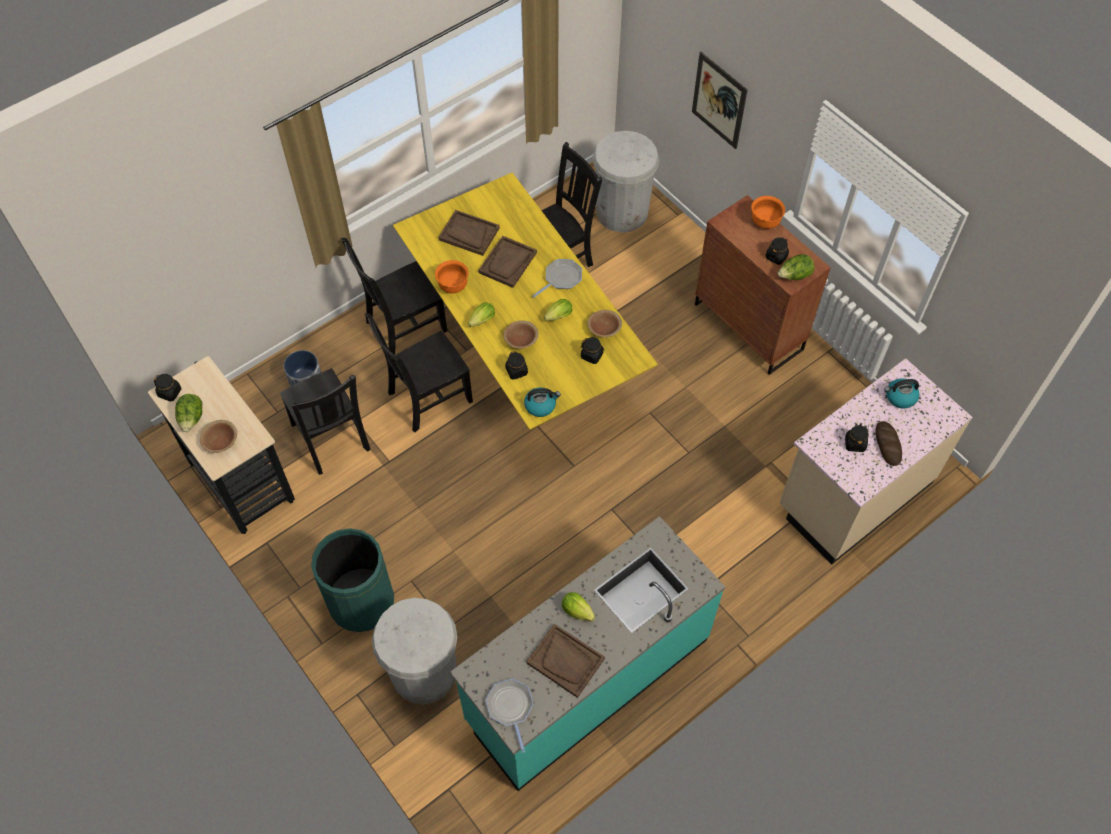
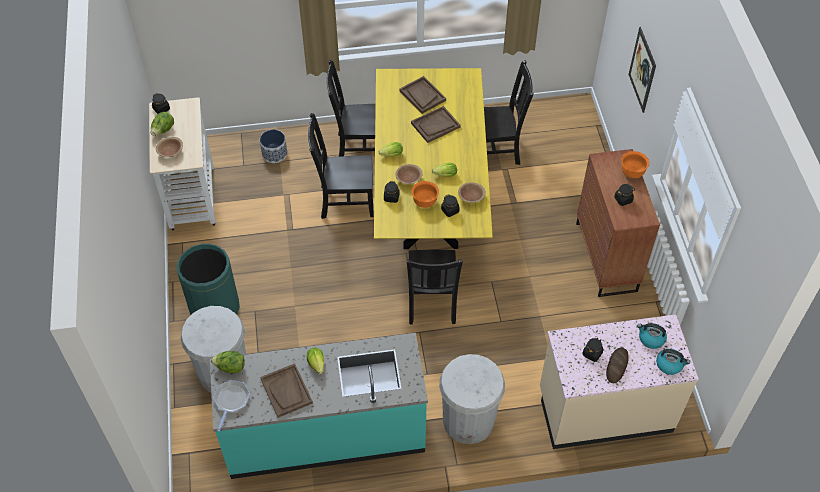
camera: 30 degrees right, 5 degrees down
black cart [148,356,295,534] -> white cart [149,97,216,230]
black chair [280,368,371,475] -> black chair moved to [407,250,463,325]
orange bowl [435,260,469,294] -> orange bowl moved to [412,181,439,208]
kettle [524,388,561,417] -> kettle moved to [656,349,690,375]
frying pan [533,259,582,297] -> none
white trash can [593,131,660,232] -> white trash can moved to [439,354,505,444]
lettuce [778,254,815,280] -> lettuce moved to [211,351,245,373]

